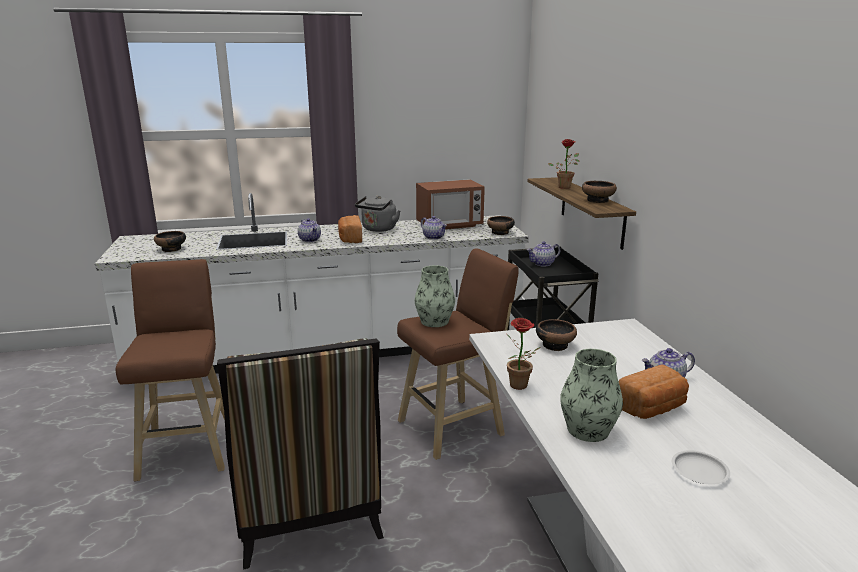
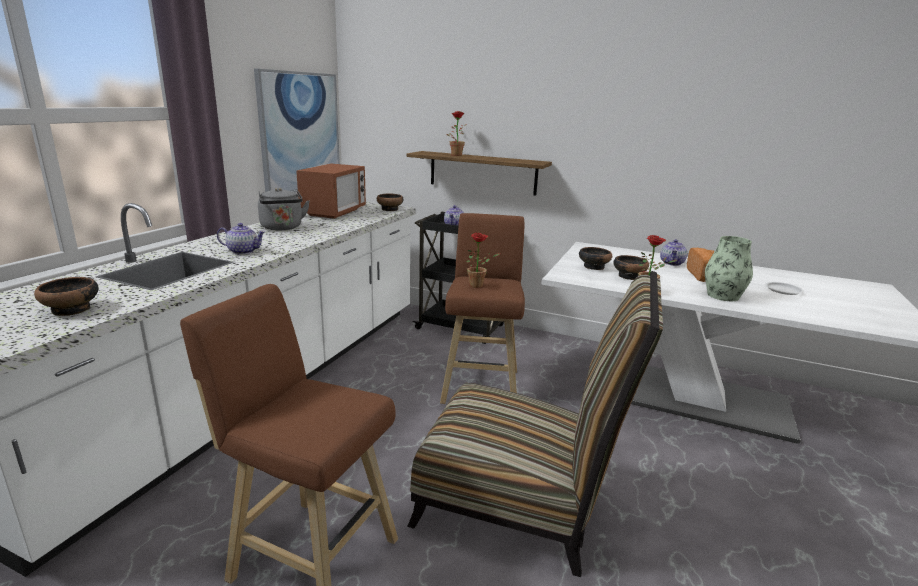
camera: 55 degrees left, 0 degrees up
bread [338,215,362,243] -> none
vase [415,265,455,327] -> potted plant [467,233,500,288]
teapot [421,216,447,240] -> none
bowl [582,181,617,203] -> bowl moved to [613,255,649,280]
none -> picture [254,69,340,193]

